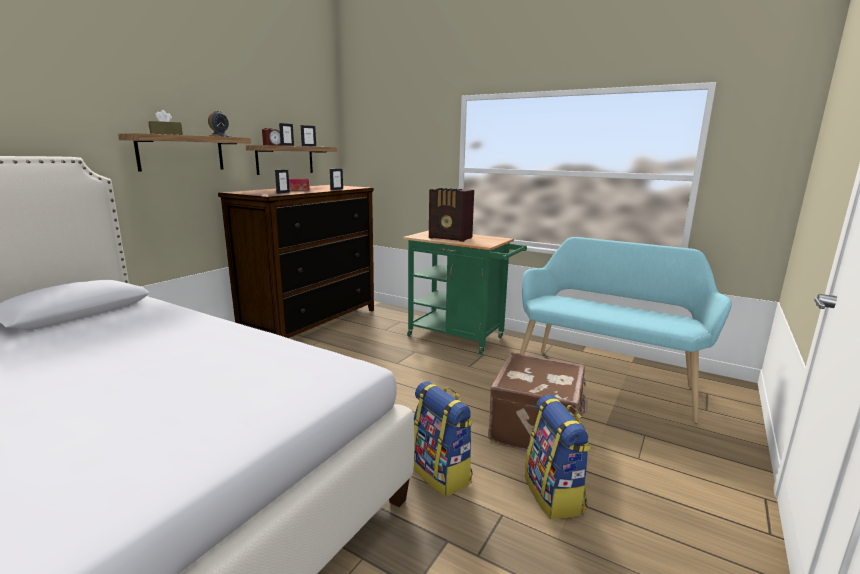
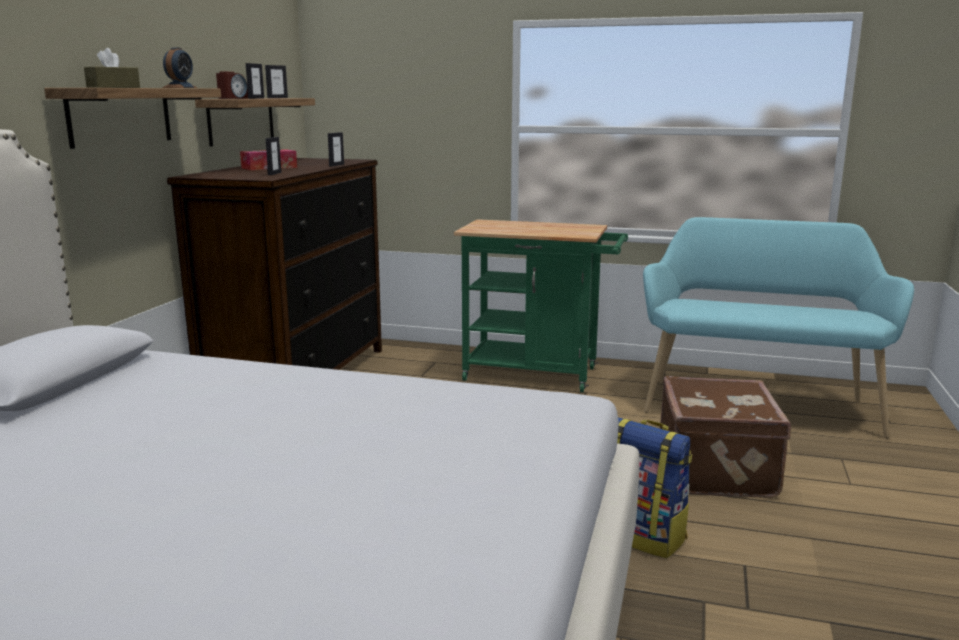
camera: 15 degrees left, 0 degrees up
radio [429,188,474,242] -> none
backpack [525,394,591,519] -> none

